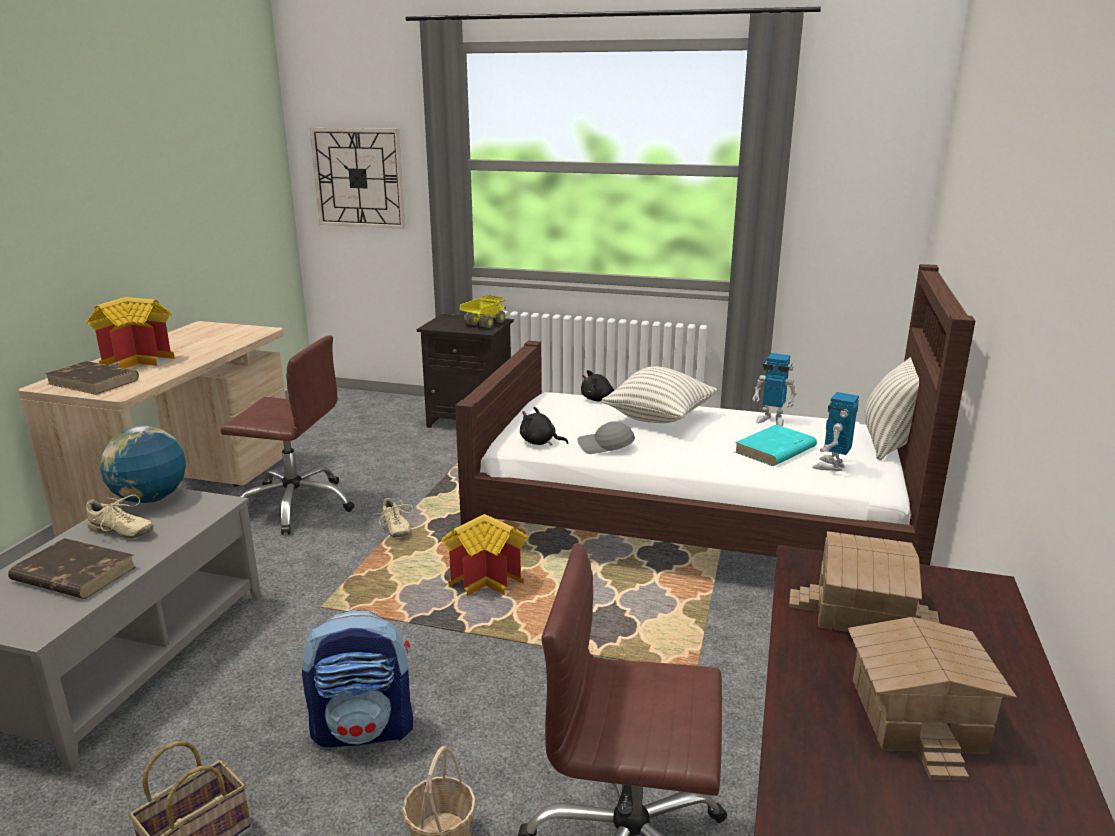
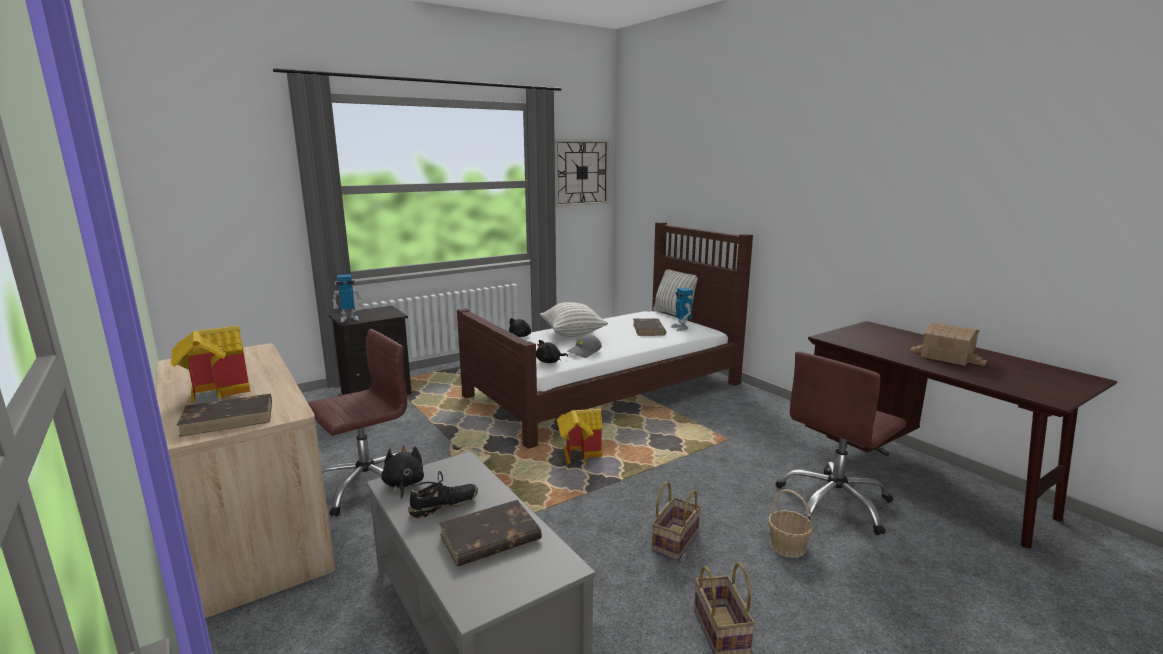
camera: 50 degrees left, 5 degrees down
beige shoe [85,495,154,539] -> black shoe [408,471,478,518]
globe [100,426,186,503] -> black plush toy [381,445,424,499]
backpack [302,610,413,747] -> basket [652,482,701,561]
wall clock [310,128,405,229] -> wall clock moved to [554,139,609,207]
toy truck [459,295,506,328] -> none
turquoise book [735,425,817,466] -> brown book [633,318,666,336]
toy robot [752,353,797,426] -> toy robot moved to [332,274,362,322]
toy house [789,531,940,632] -> none

